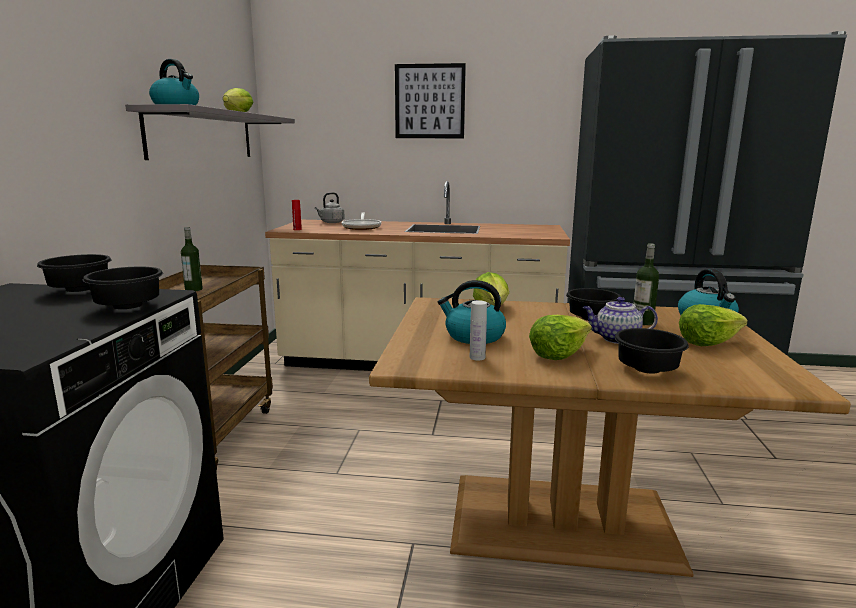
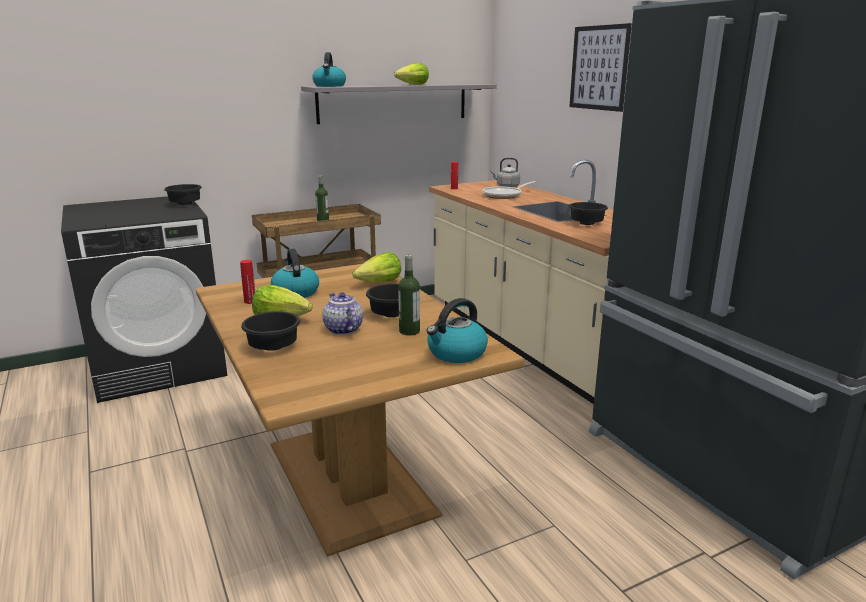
camera: 55 degrees right, 5 degrees up
black bowl [83,267,163,309] -> black bowl moved to [569,202,608,225]
white bottle [470,300,487,361] -> red bottle [240,260,255,304]
lettuce [679,304,748,346] -> none

